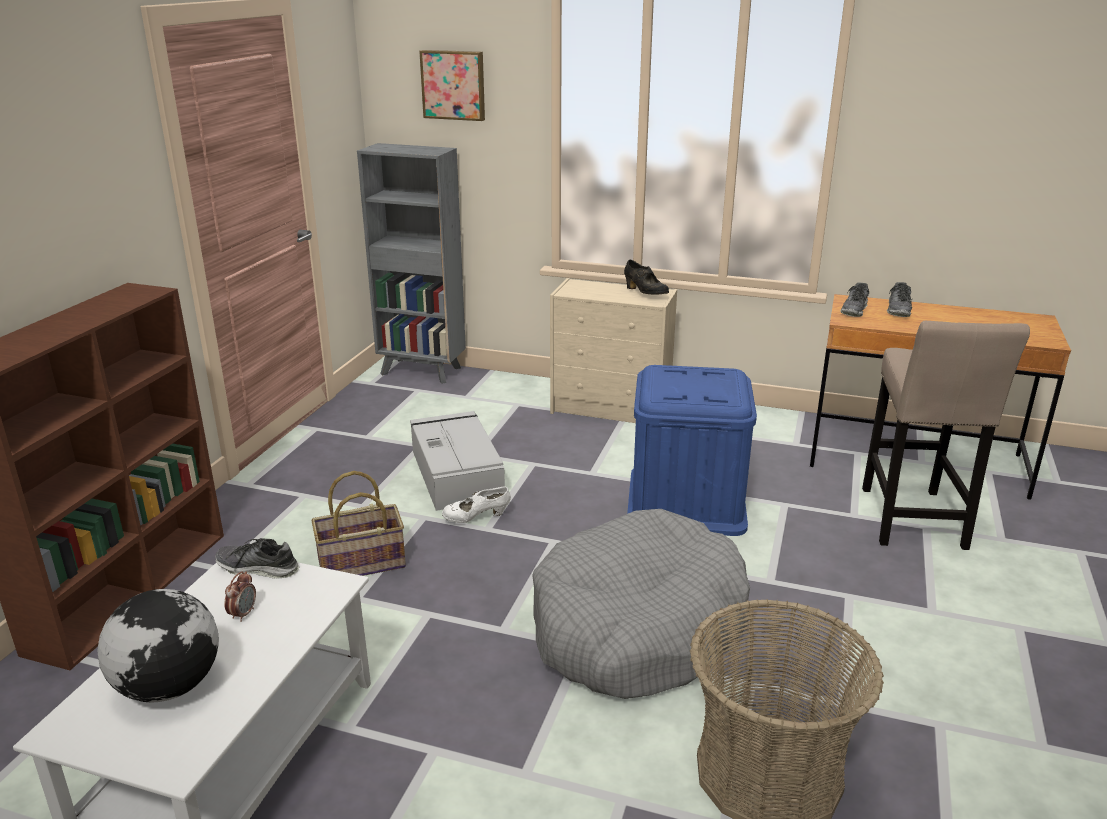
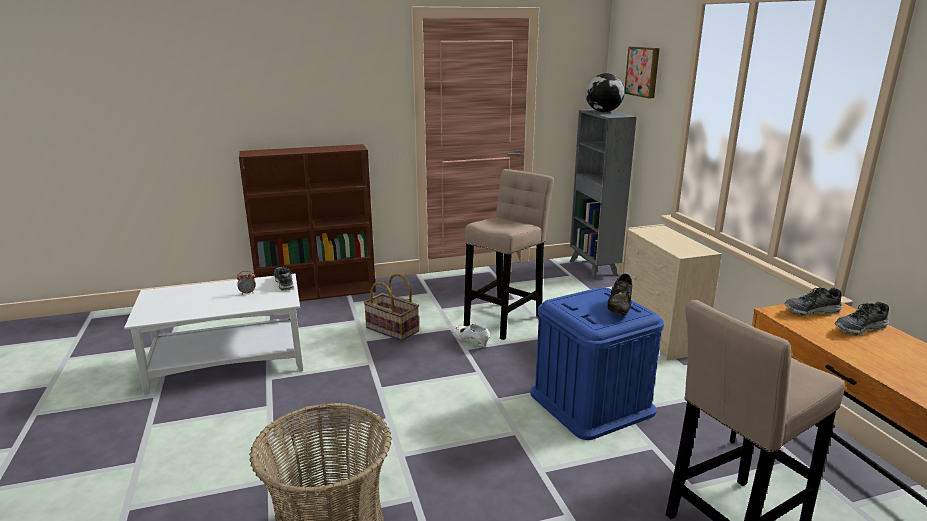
camera: 55 degrees right, 5 degrees down
globe [97,589,218,703] -> globe moved to [586,73,625,112]
grey storage box [410,411,505,511] -> beige stool [464,169,554,340]
grey dog bed [532,509,750,699] -> none
black shoe [624,260,669,294] -> black shoe moved to [607,274,633,315]

